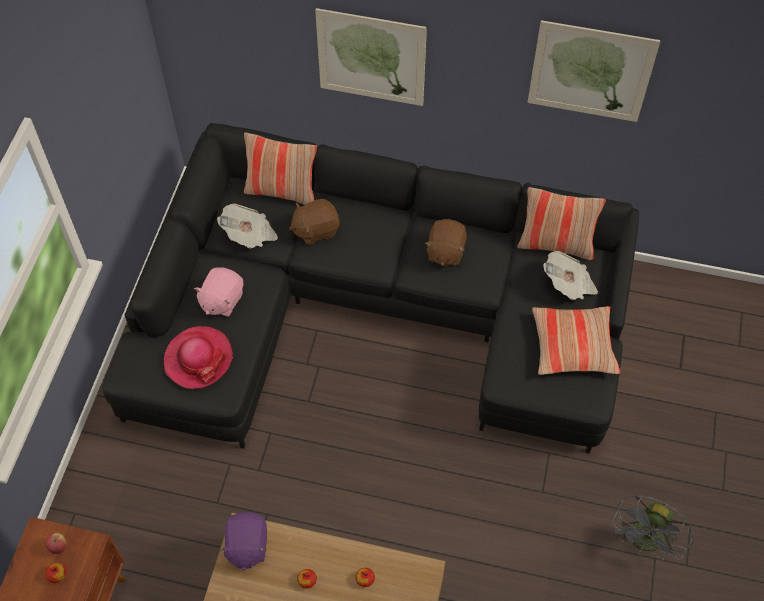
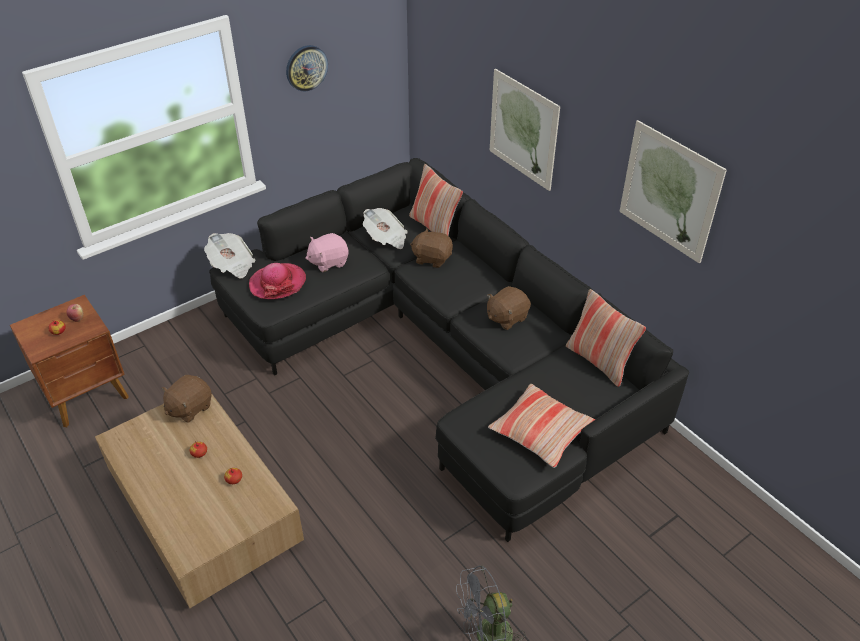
camera: 40 degrees right, 15 degrees down
purple plush toy [220,512,267,571] -> brown plush toy [161,375,212,423]
newspaper [543,251,598,300] -> newspaper moved to [204,233,256,278]
none -> wall clock [286,45,328,92]

